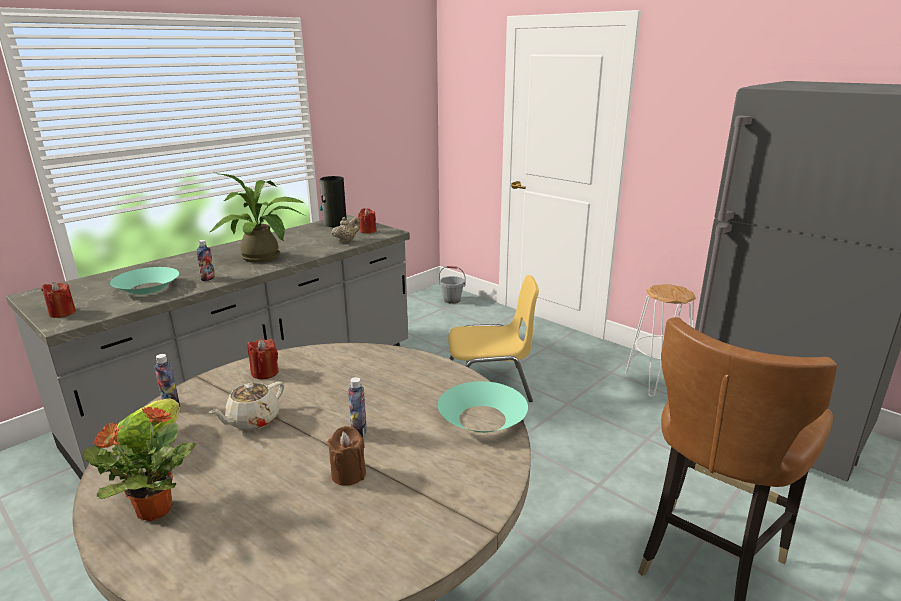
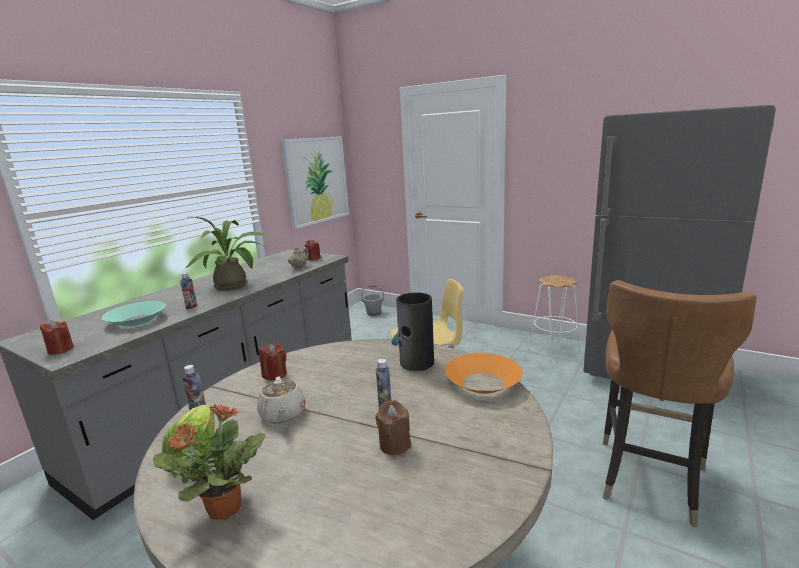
camera: 10 degrees left, 5 degrees down
beige teapot [209,382,284,430] -> beige teapot turned 45 degrees counterclockwise [257,377,306,424]
vase [320,176,347,227] -> vase moved to [392,292,434,371]
turquoise bowl [438,381,528,433] -> orange bowl [445,353,523,394]
none -> picture [281,136,349,229]

